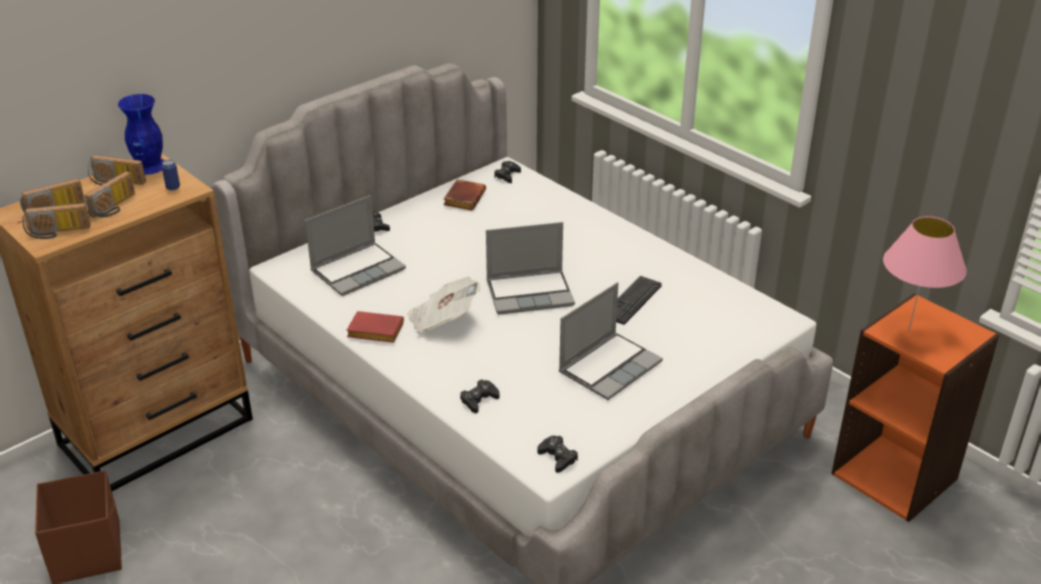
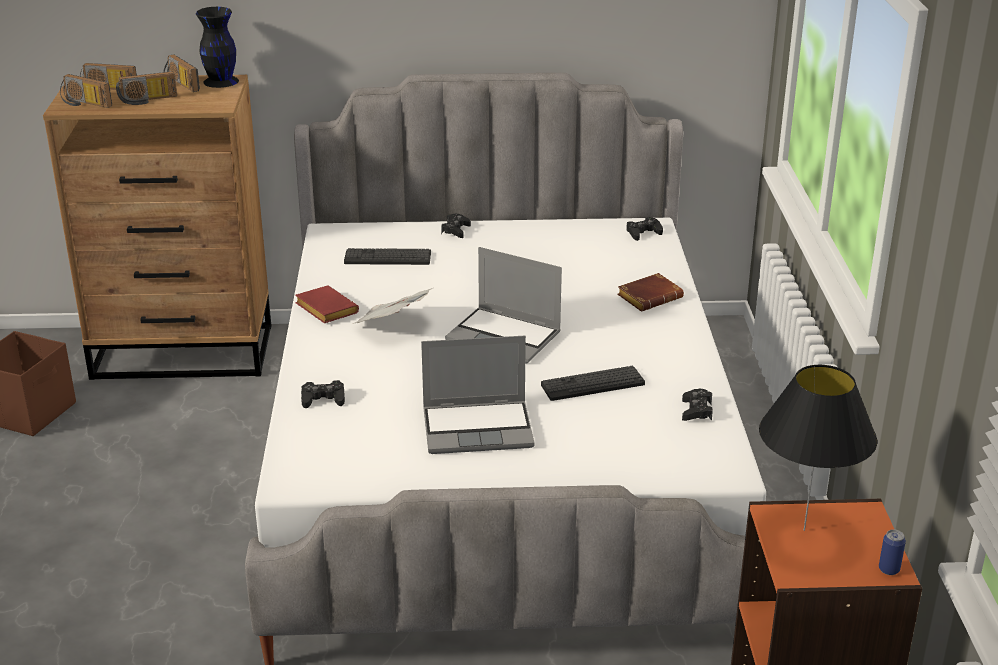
camera: 40 degrees right, 5 degrees down
blue vase [118,94,164,175] -> black vase [196,7,239,88]
can [162,159,180,190] -> can moved to [879,529,906,575]
laptop [305,195,406,296] -> keyboard [344,248,431,265]
brown book [443,179,486,211] -> brown book moved to [617,273,684,312]
black game controller [537,435,578,473] -> black game controller moved to [682,389,713,421]
pink table lamp [883,216,967,332] -> black table lamp [759,365,877,531]

